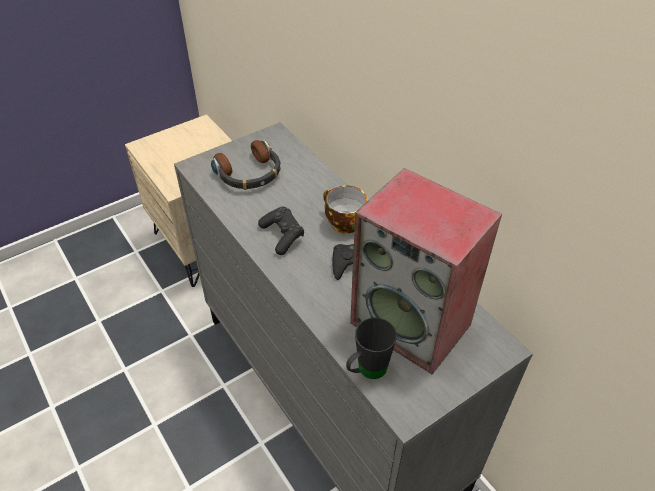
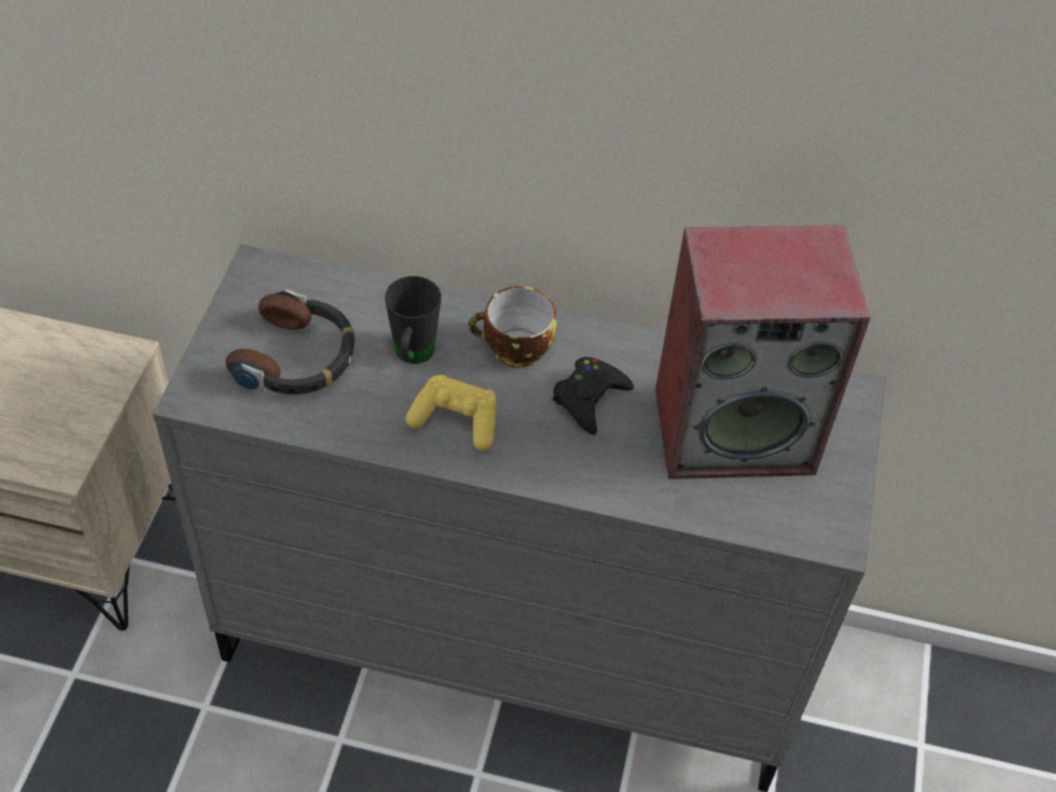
camera: 45 degrees left, 5 degrees up
black game controller [258,207,304,255] -> yellow game controller [406,375,497,451]
black mug [346,317,397,379] -> black mug moved to [385,276,441,364]

